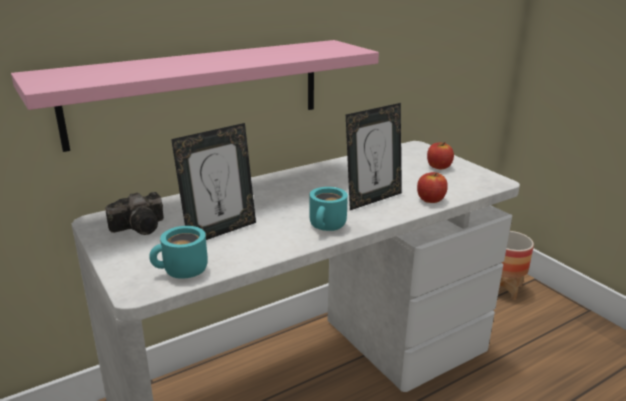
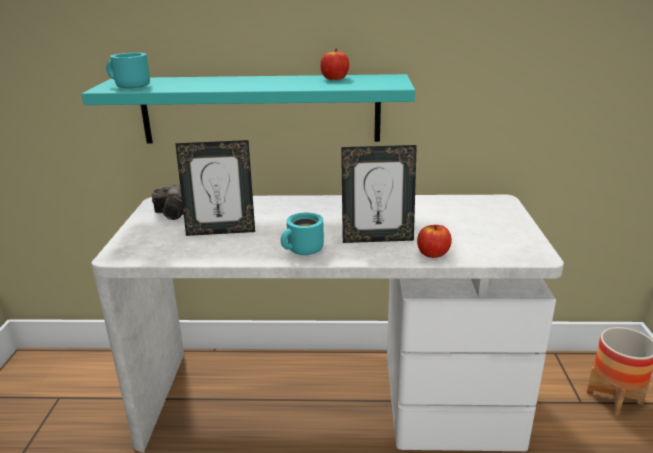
camera: 35 degrees right, 0 degrees up
pink shelf [11,40,379,152] -> turquoise shelf [82,74,415,143]
turquoise mug [149,226,208,279] -> turquoise mug moved to [106,53,150,88]
apple [427,142,454,169] -> apple moved to [320,48,349,80]

